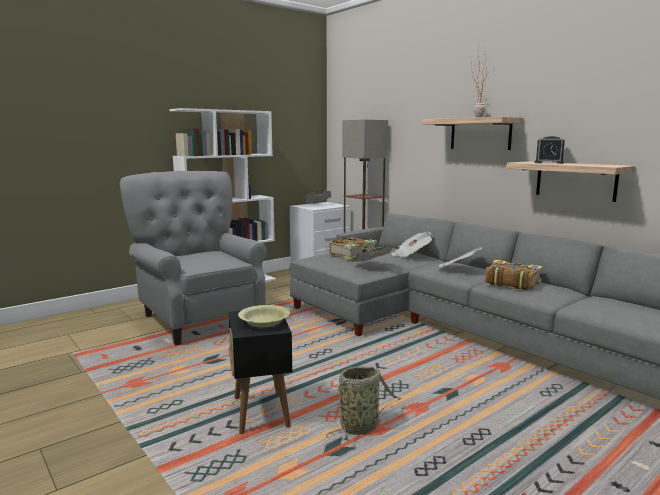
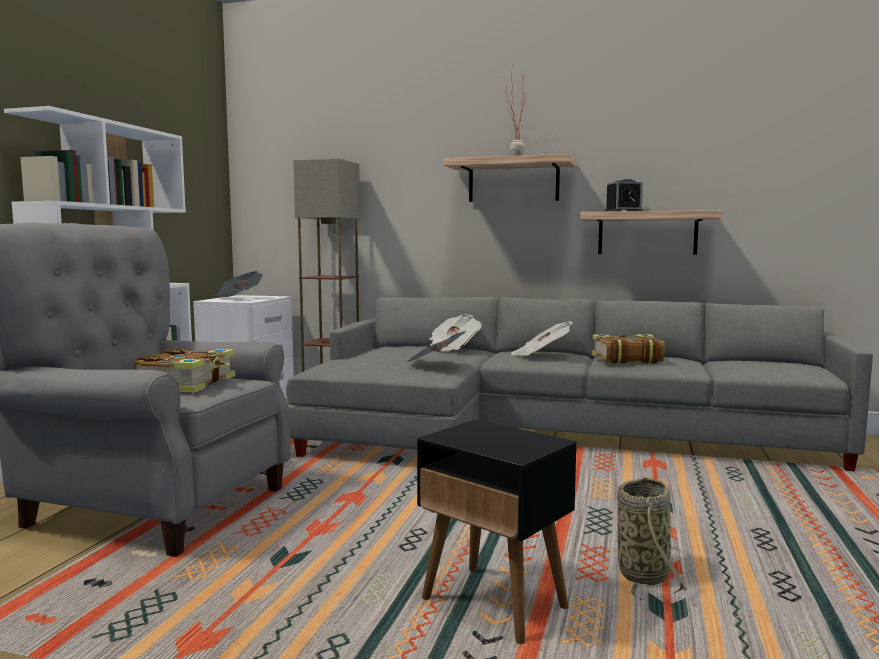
camera: 35 degrees left, 5 degrees down
yellow bowl [238,305,290,327] -> none
book [329,237,377,260] -> book moved to [132,348,235,393]

